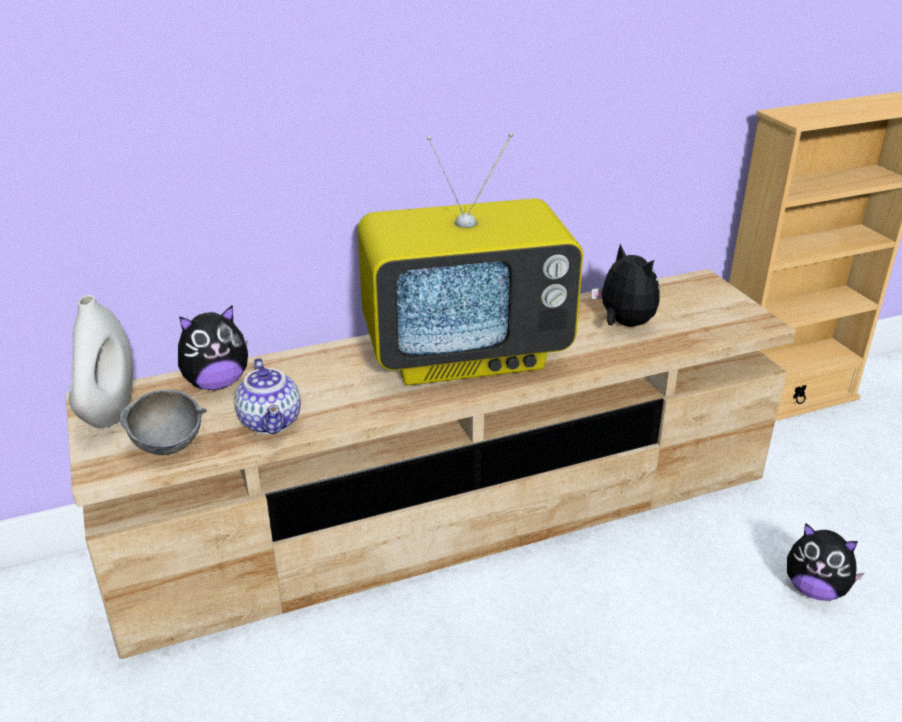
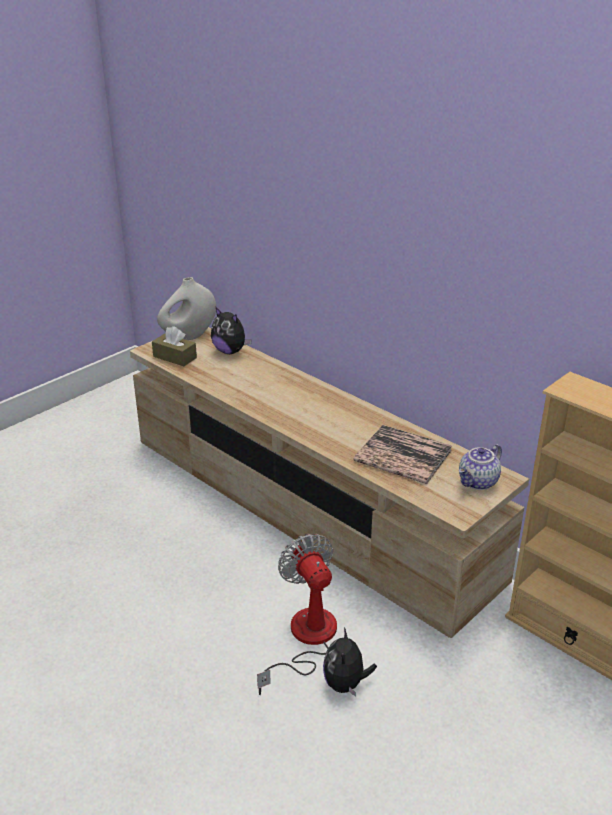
camera: 65 degrees right, 0 degrees up
grey bowl [119,390,207,455] -> brown tissue box [152,326,197,366]
teapot [234,358,301,434] -> teapot moved to [459,444,502,490]
television [358,133,583,385] -> none
plush toy [592,243,660,327] -> book [353,425,452,484]
none -> fan [257,534,337,695]

